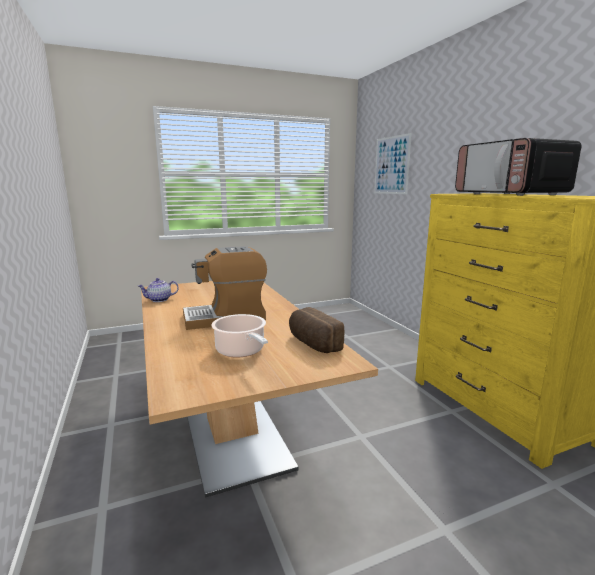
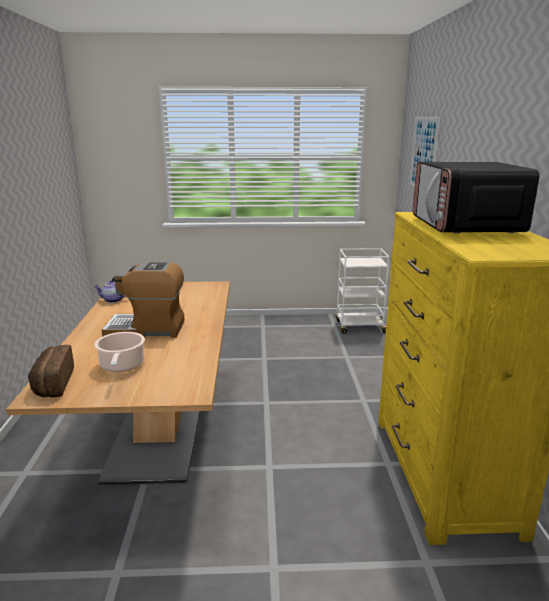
camera: 20 degrees right, 5 degrees up
bread [289,307,344,353] -> bread moved to [28,345,74,397]
none -> white cart [335,248,389,334]

